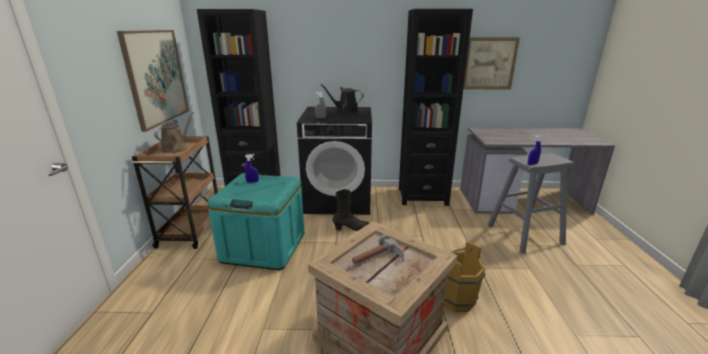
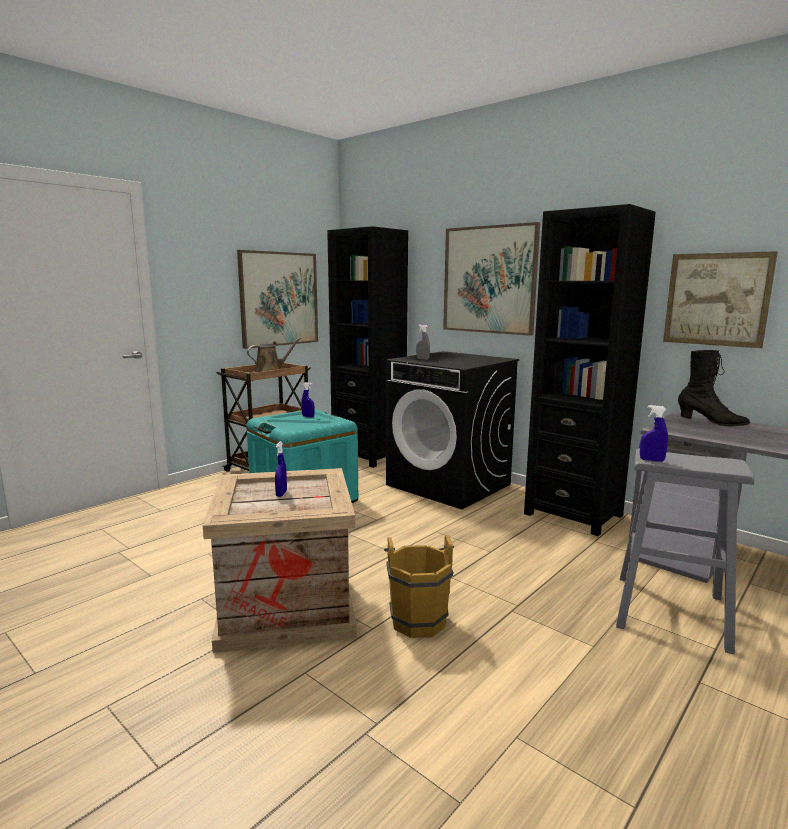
camera: 40 degrees right, 10 degrees down
black watering can [320,84,364,114] -> none
black boot [333,189,369,231] -> black boot moved to [678,350,750,426]
hammer [352,235,405,264] -> blue spray bottle [275,442,287,497]
none -> picture [443,222,540,336]

